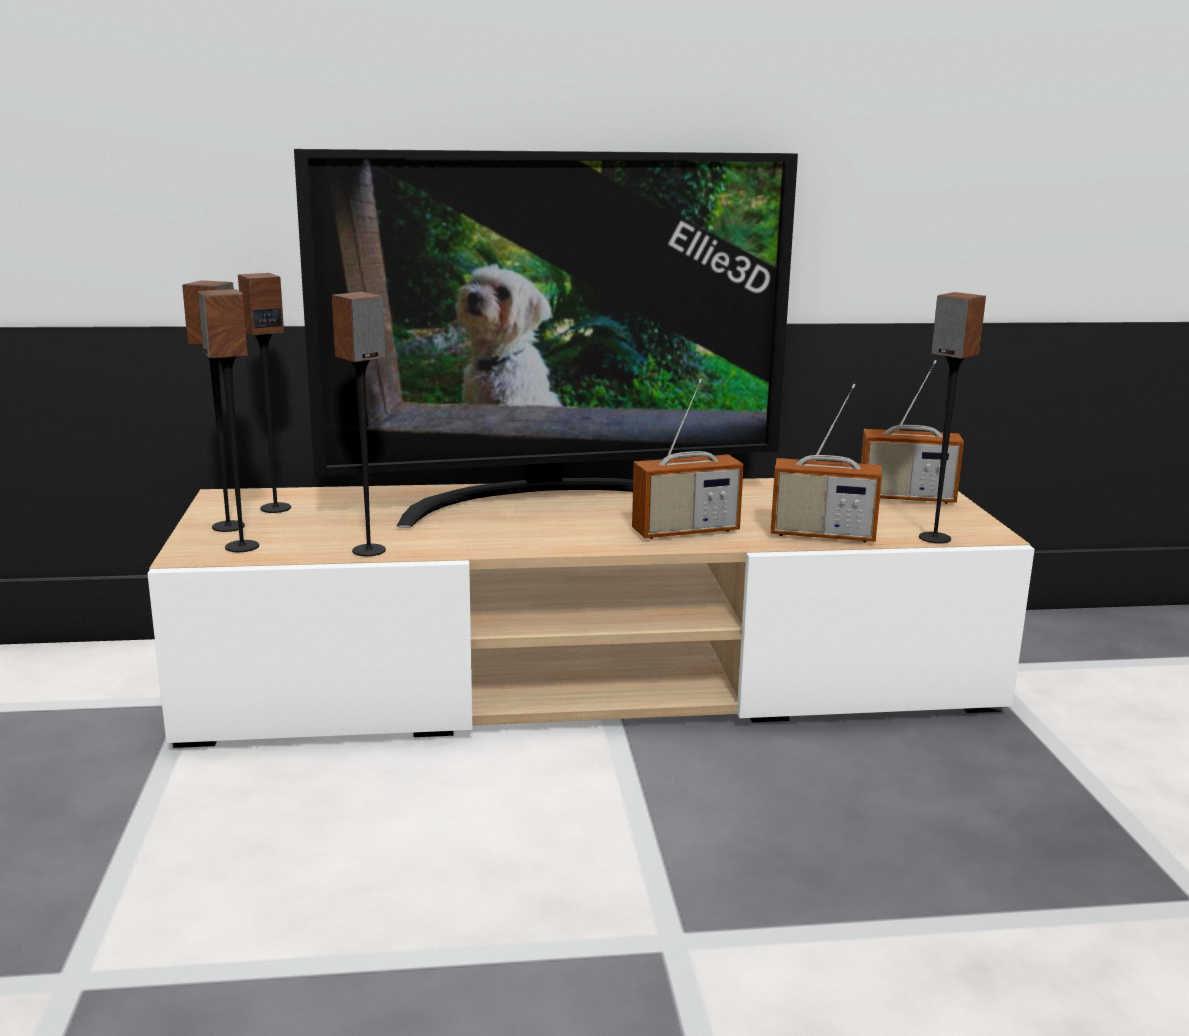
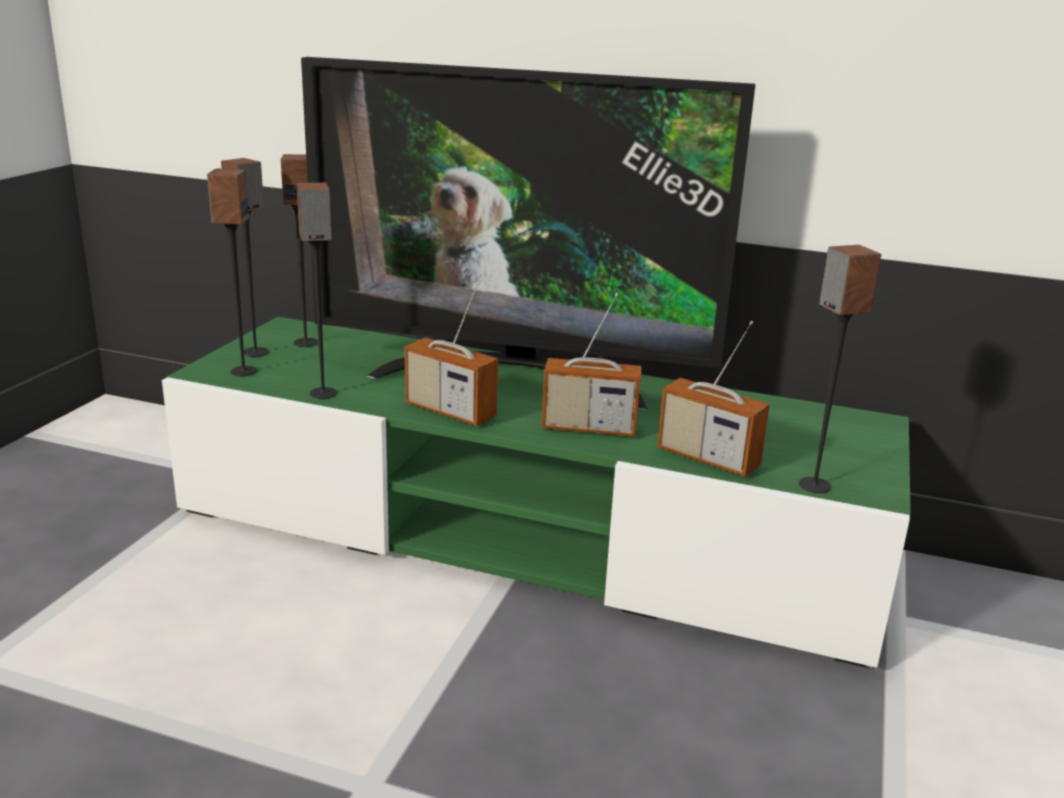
camera: 25 degrees right, 5 degrees up
beige tv stand [147,478,1035,748] -> green tv stand [162,317,911,669]
radio [861,360,964,504] -> radio moved to [405,282,498,426]

